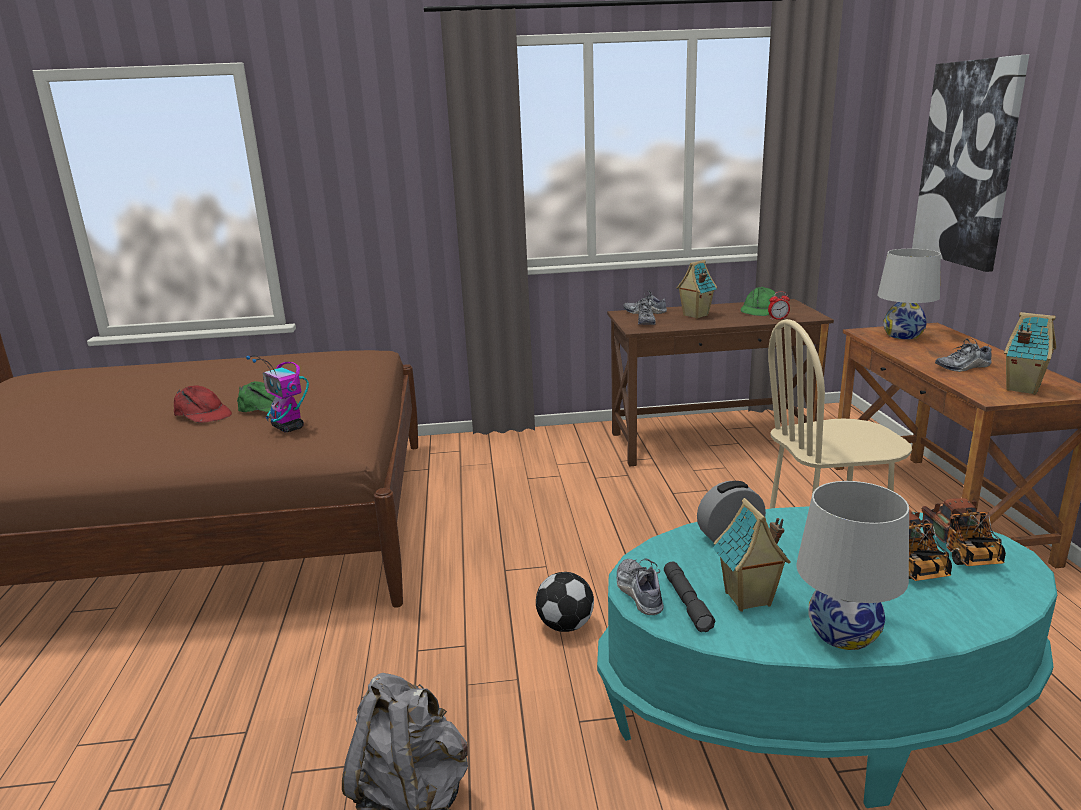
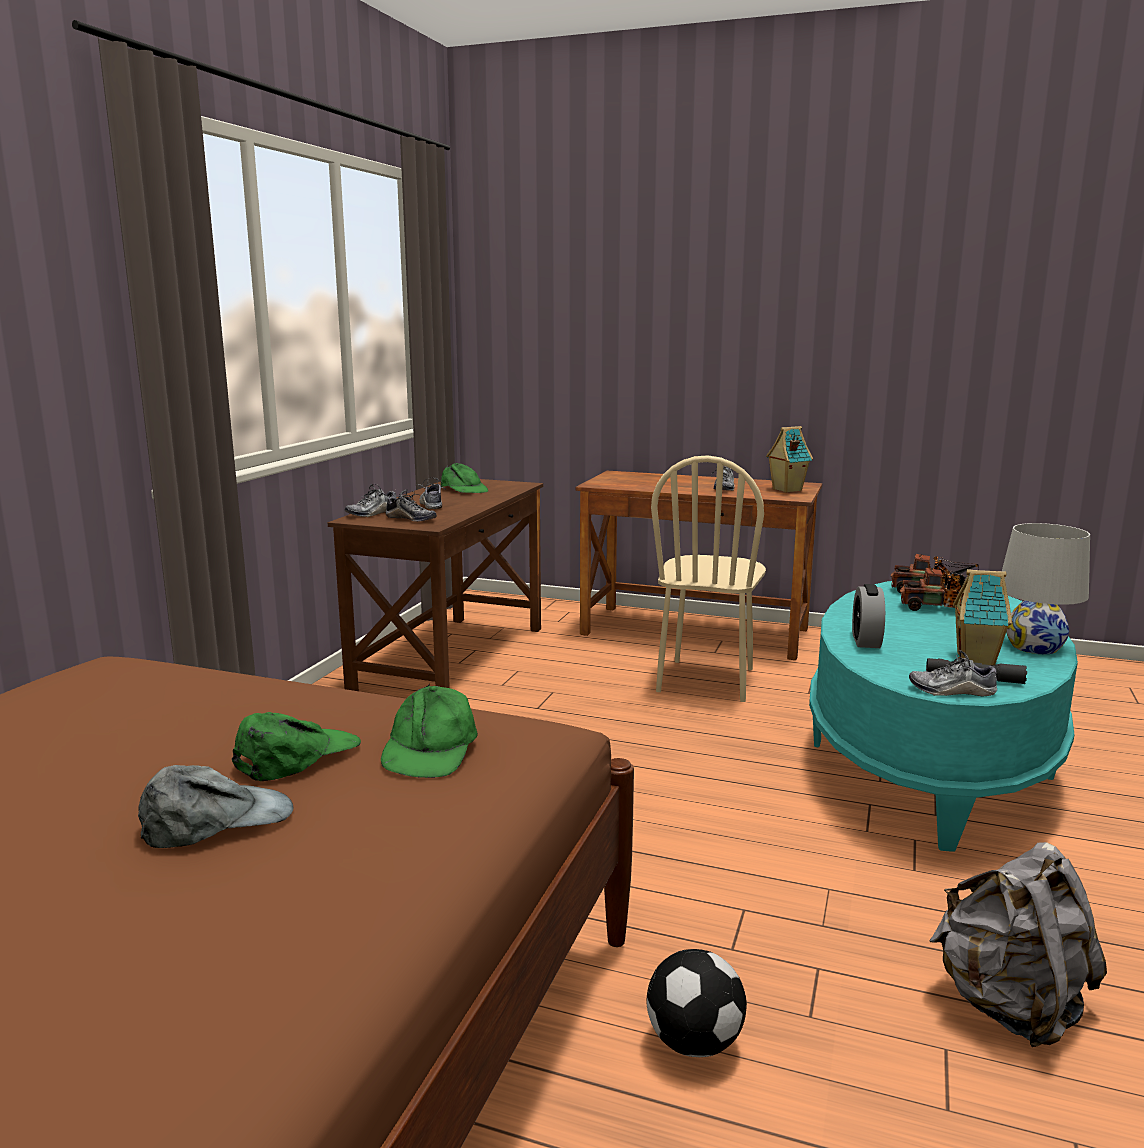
camera: 65 degrees left, 5 degrees down
red cap [174,385,232,423] -> grey cap [138,765,294,848]
toy robot [246,355,309,432] -> green cap [381,684,478,778]
football [536,572,594,632] -> football moved to [647,949,747,1057]
toy house [677,260,717,319] -> shoe [417,478,446,509]
alarm clock [768,292,790,320] -> none
white table lamp [877,249,941,339] -> none
picture [912,55,1029,272] -> none

